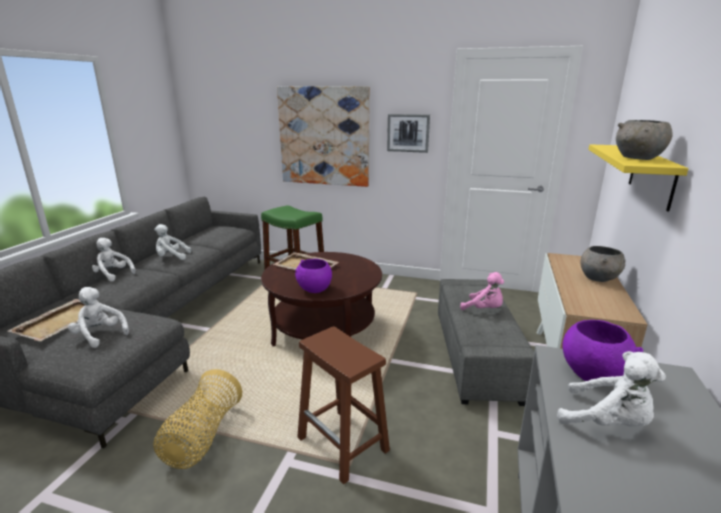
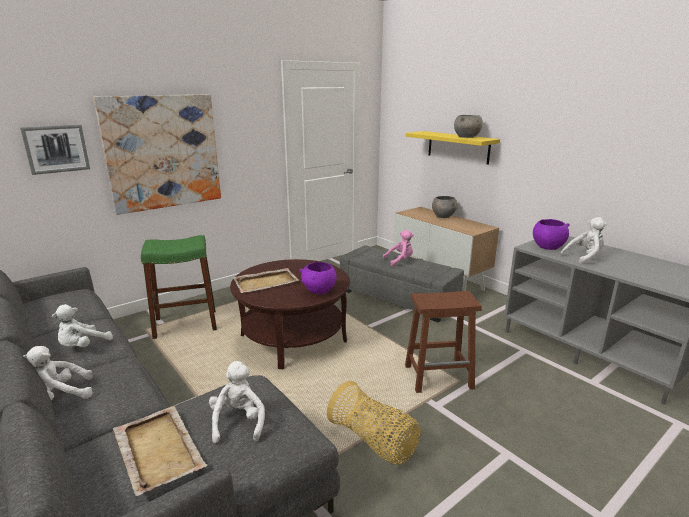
camera: 55 degrees left, 0 degrees up
white plush toy [68,287,129,348] -> white plush toy turned 105 degrees clockwise [209,361,265,443]
picture [387,114,430,153] -> picture moved to [20,125,90,175]

